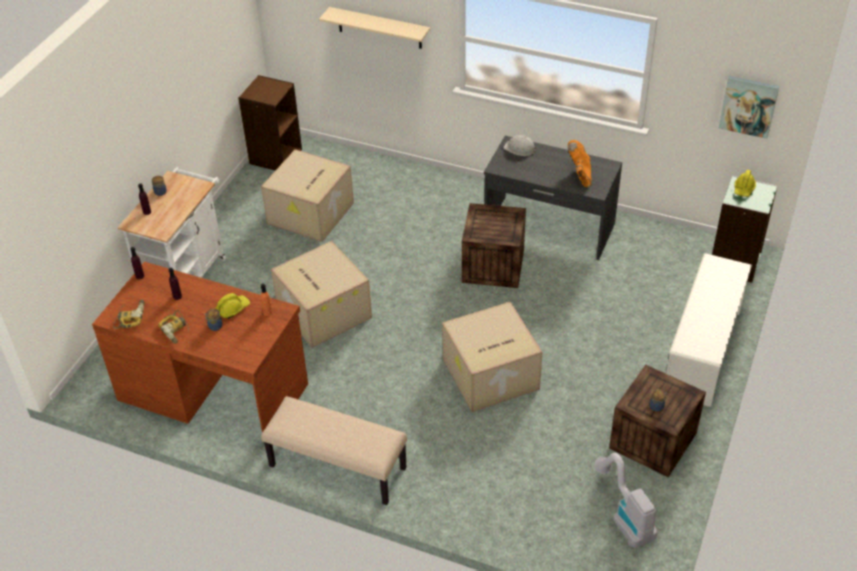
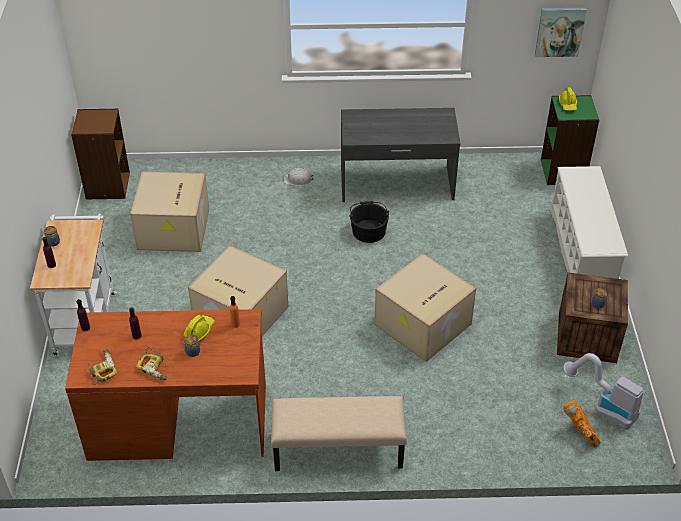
camera: 25 degrees left, 0 degrees up
beige shelf [319,7,430,49] -> none
crate [462,203,526,288] -> black bucket [350,201,389,243]
white hard hat [503,135,537,156] -> white hard hat moved to [284,168,314,186]
orange boot [568,140,592,187] -> orange boot moved to [563,401,600,447]

